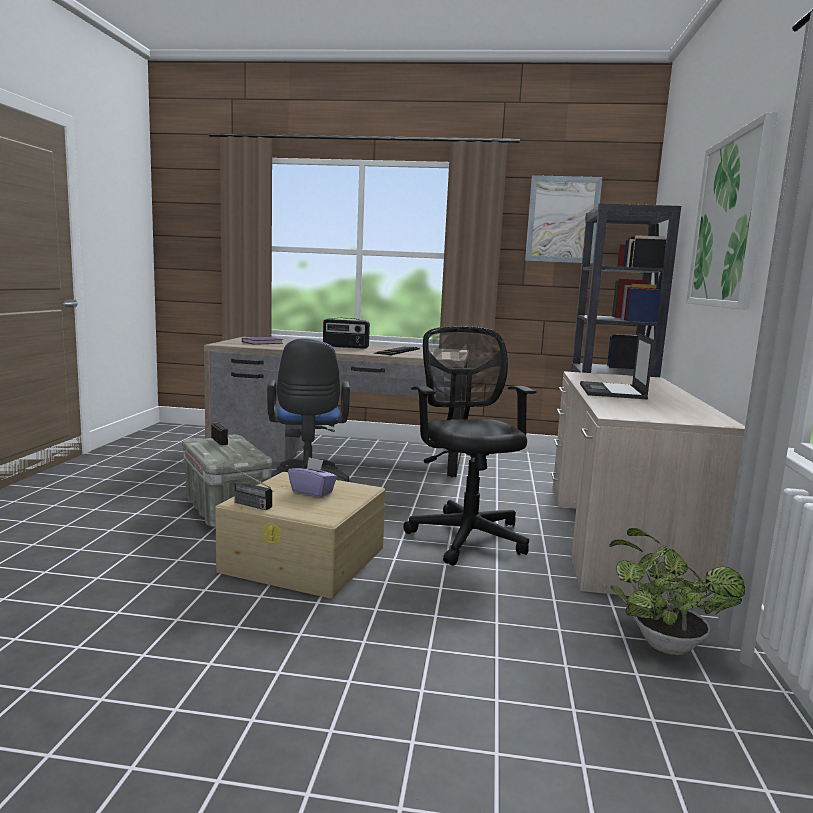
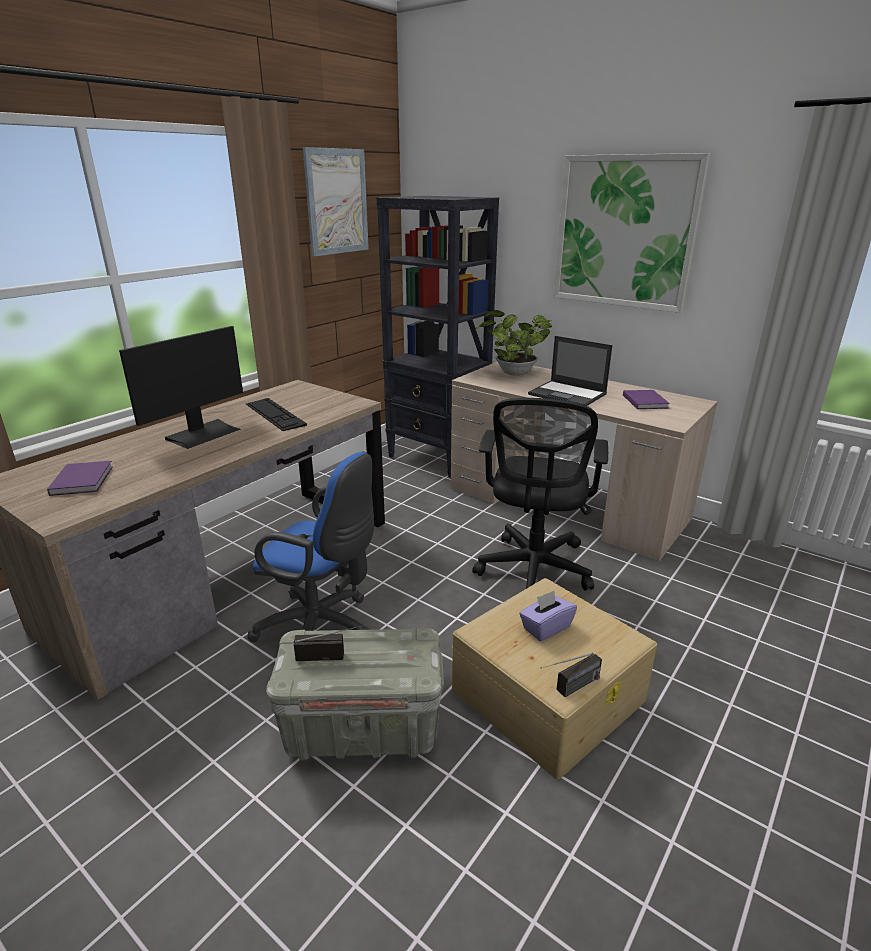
camera: 60 degrees left, 15 degrees up
radio [323,318,370,349] -> monitor [119,326,243,449]
black office chair [403,326,537,566] -> black office chair turned 90 degrees counterclockwise [472,398,608,591]
potted plant [609,528,745,655] -> potted plant moved to [475,310,552,376]
none -> purple book [623,390,670,409]

